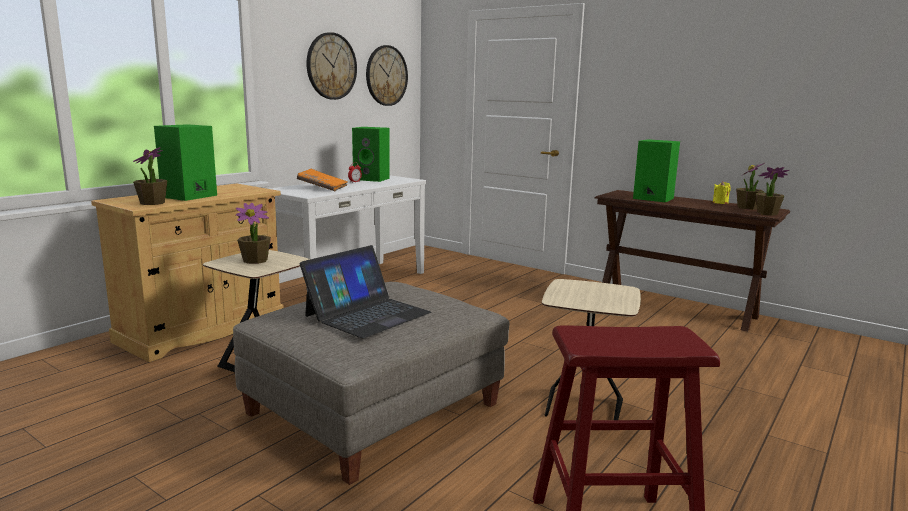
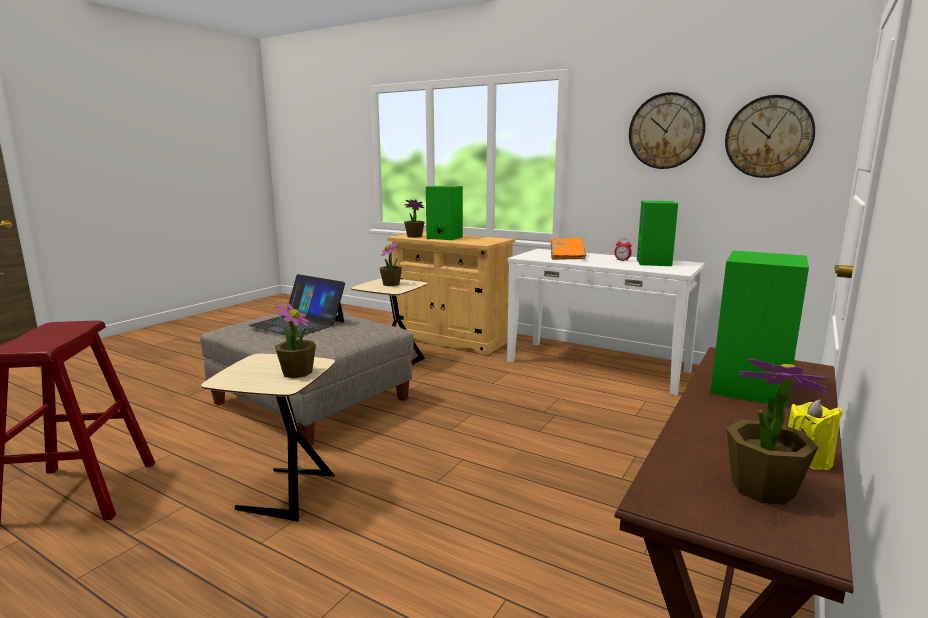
camera: 85 degrees right, 0 degrees up
potted plant [756,167,790,216] -> potted plant moved to [275,302,316,378]

